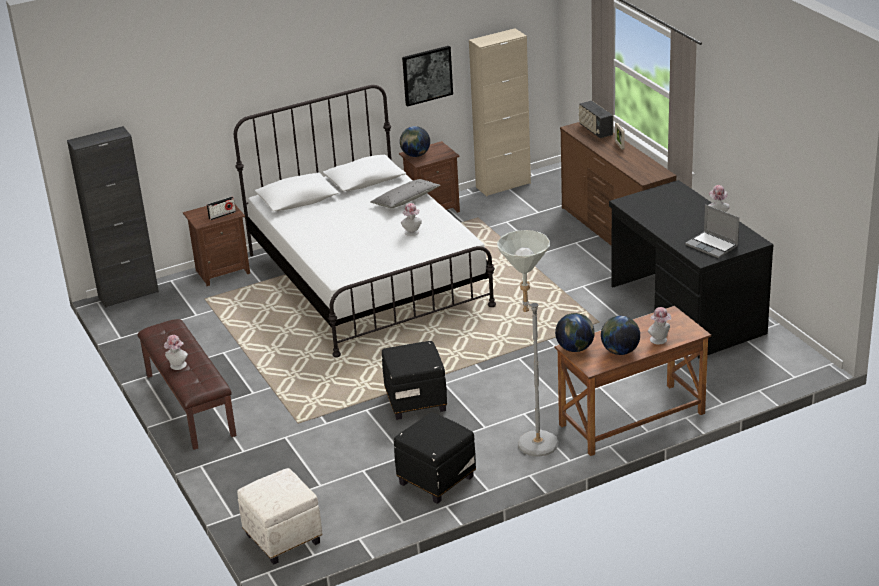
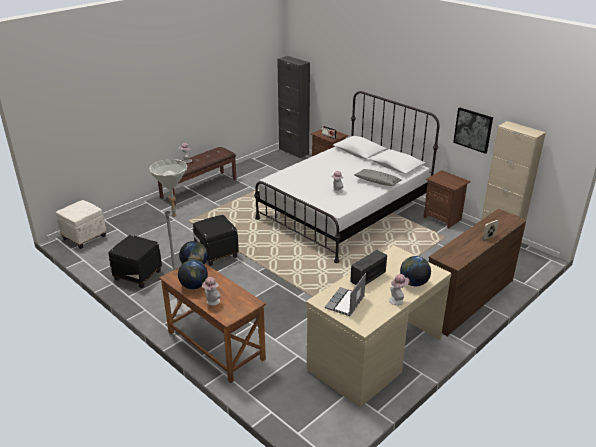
camera: 70 degrees right, 0 degrees up
globe [400,126,430,157] -> globe moved to [400,256,431,286]
radio [579,100,613,138] -> radio moved to [350,250,387,285]
black desk [609,180,773,358] -> beige desk [306,245,452,408]

